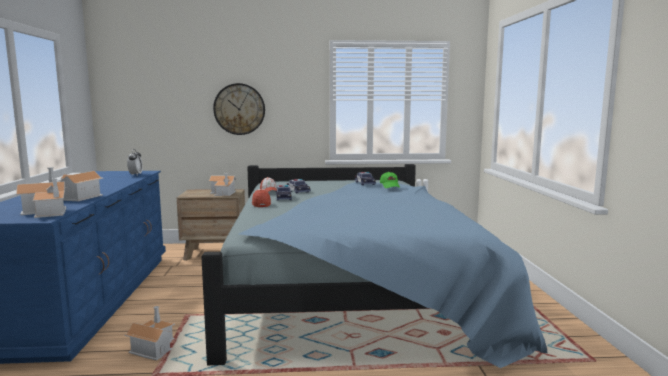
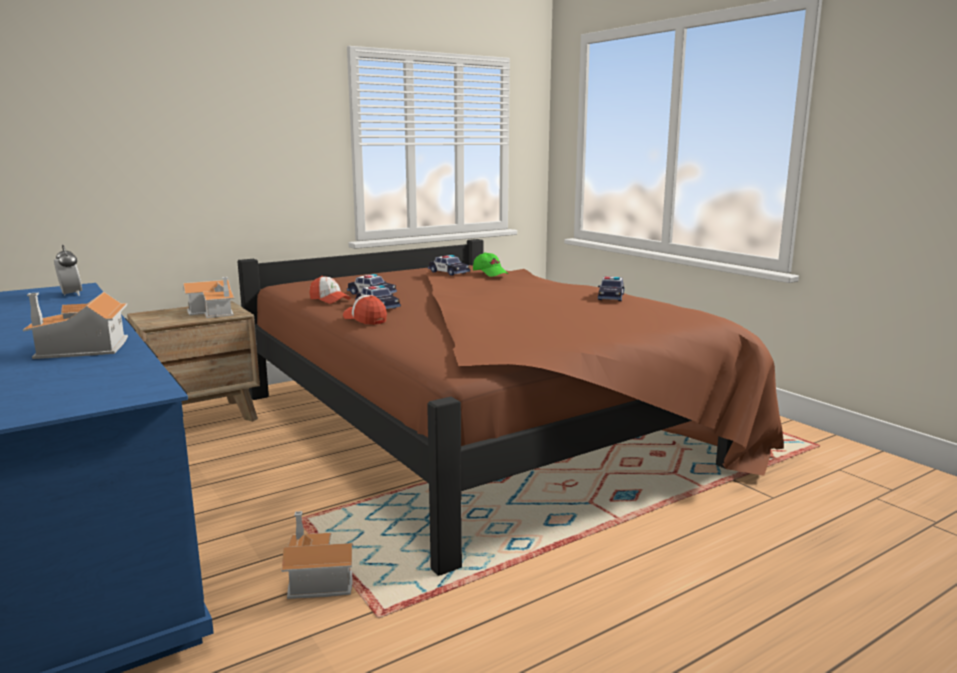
camera: 30 degrees left, 5 degrees up
toy house [16,178,66,218] -> none
blue bed [201,164,547,368] -> brown bed [237,239,784,576]
wall clock [213,83,265,135] -> none
none -> toy car [598,277,624,301]

